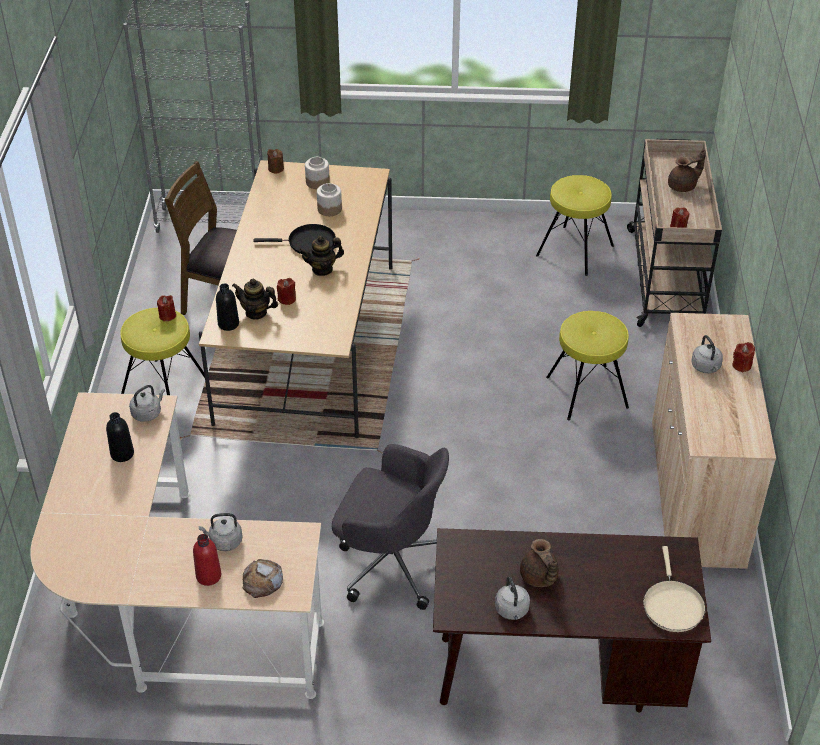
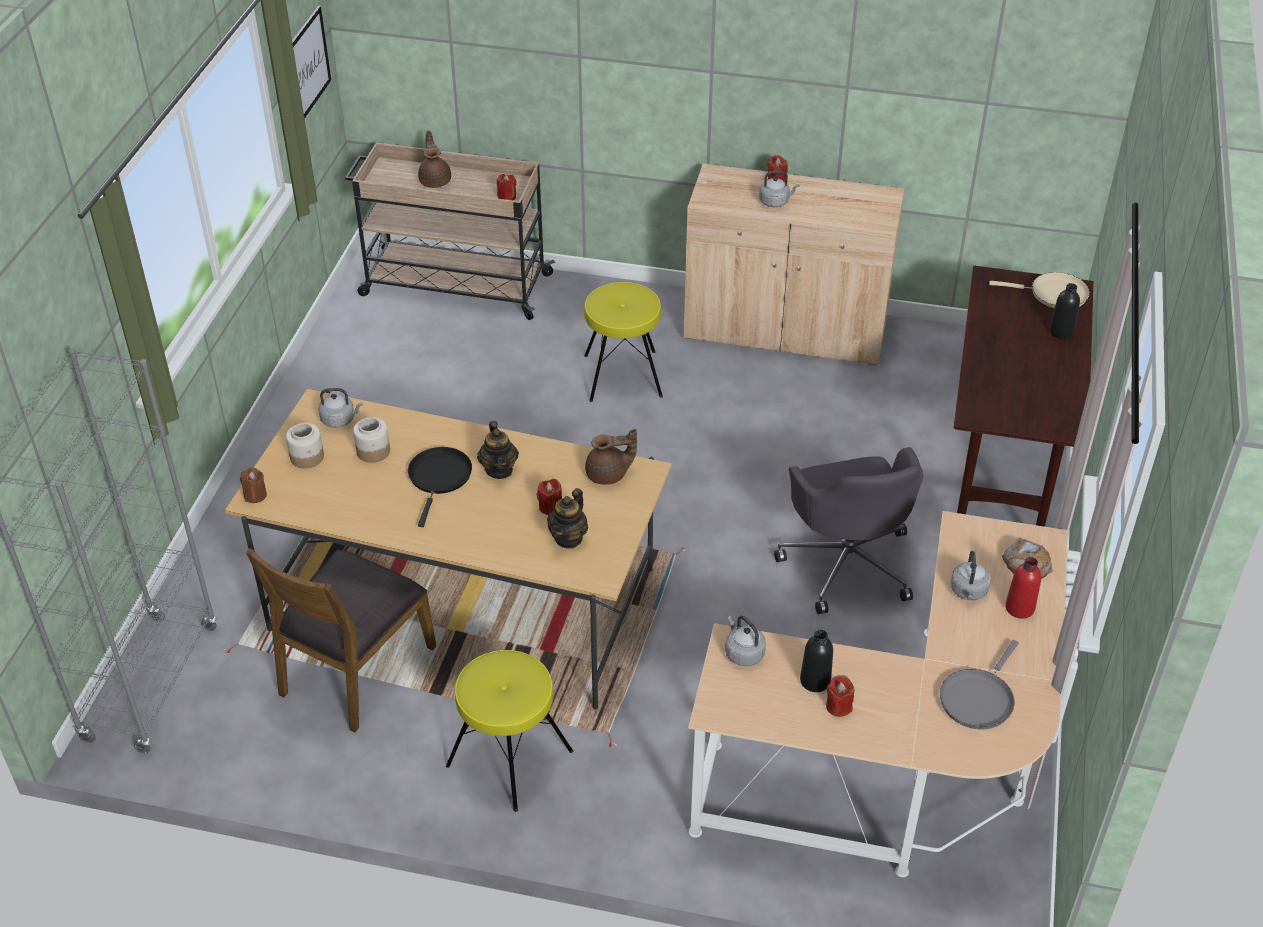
camera: 80 degrees left, 0 degrees up
red candle [157,295,176,322] -> red candle moved to [826,675,854,717]
black bottle [216,283,239,331] -> black bottle moved to [1049,283,1080,339]
grey office chair [332,444,449,610] -> grey office chair turned 135 degrees clockwise [774,447,923,614]
grey kettle [495,576,530,620] -> grey kettle moved to [318,388,363,428]
brown teapot [520,539,559,587] -> brown teapot moved to [585,429,637,485]
yellow stool [536,175,614,276] -> none
none -> picture [292,6,331,119]
none -> grey frying pan [940,640,1019,729]

